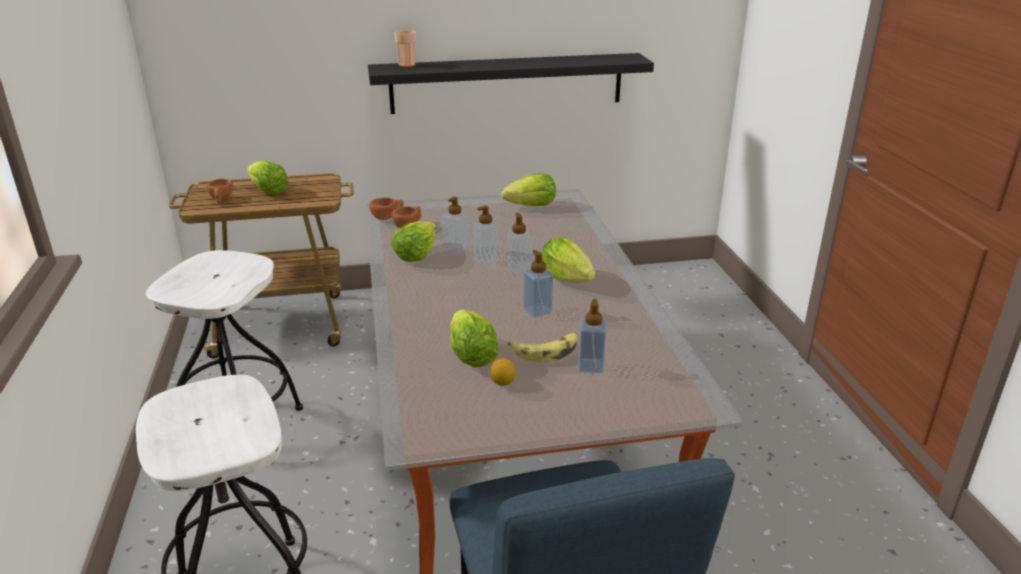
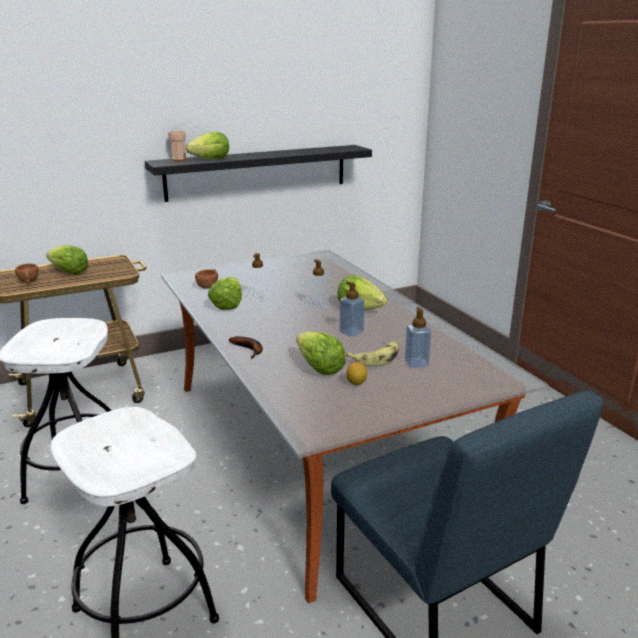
camera: 15 degrees left, 5 degrees down
brown cup [369,197,404,220] -> none
soap dispenser [473,206,499,264] -> none
lettuce [501,173,556,206] -> lettuce moved to [186,132,229,159]
none -> banana [229,336,263,359]

